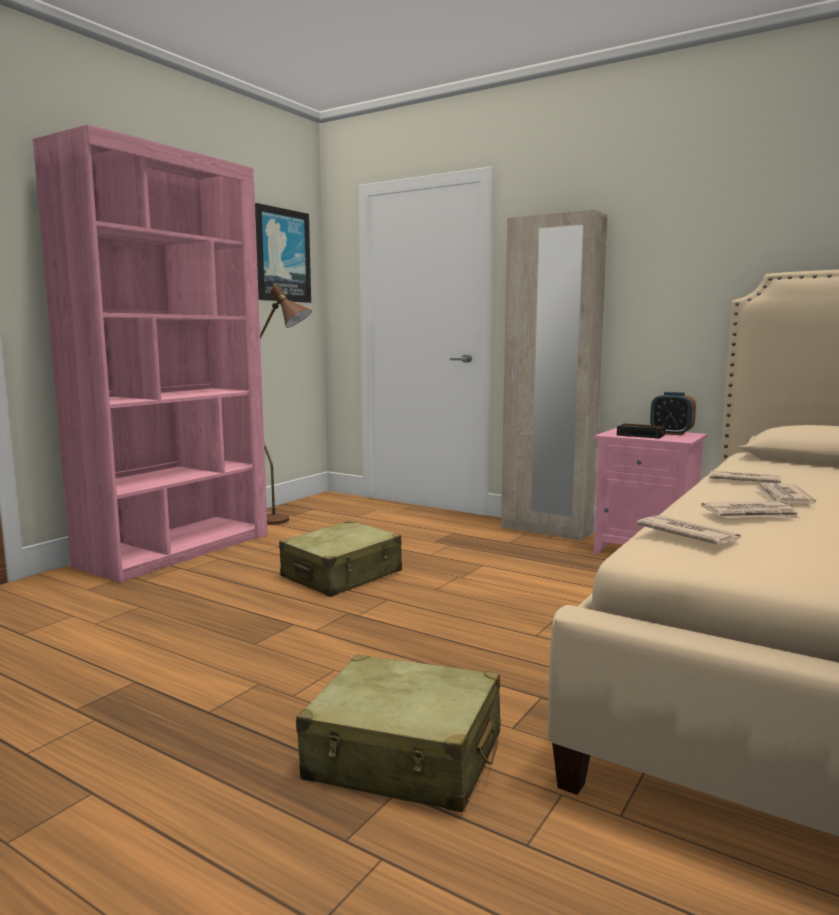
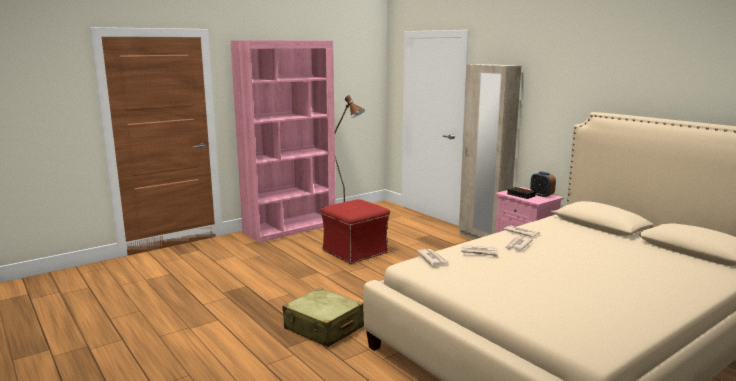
camera: 20 degrees right, 5 degrees up
picture [255,203,311,303] -> none
beige suitcase [279,520,402,597] -> red ottoman [321,199,390,264]

